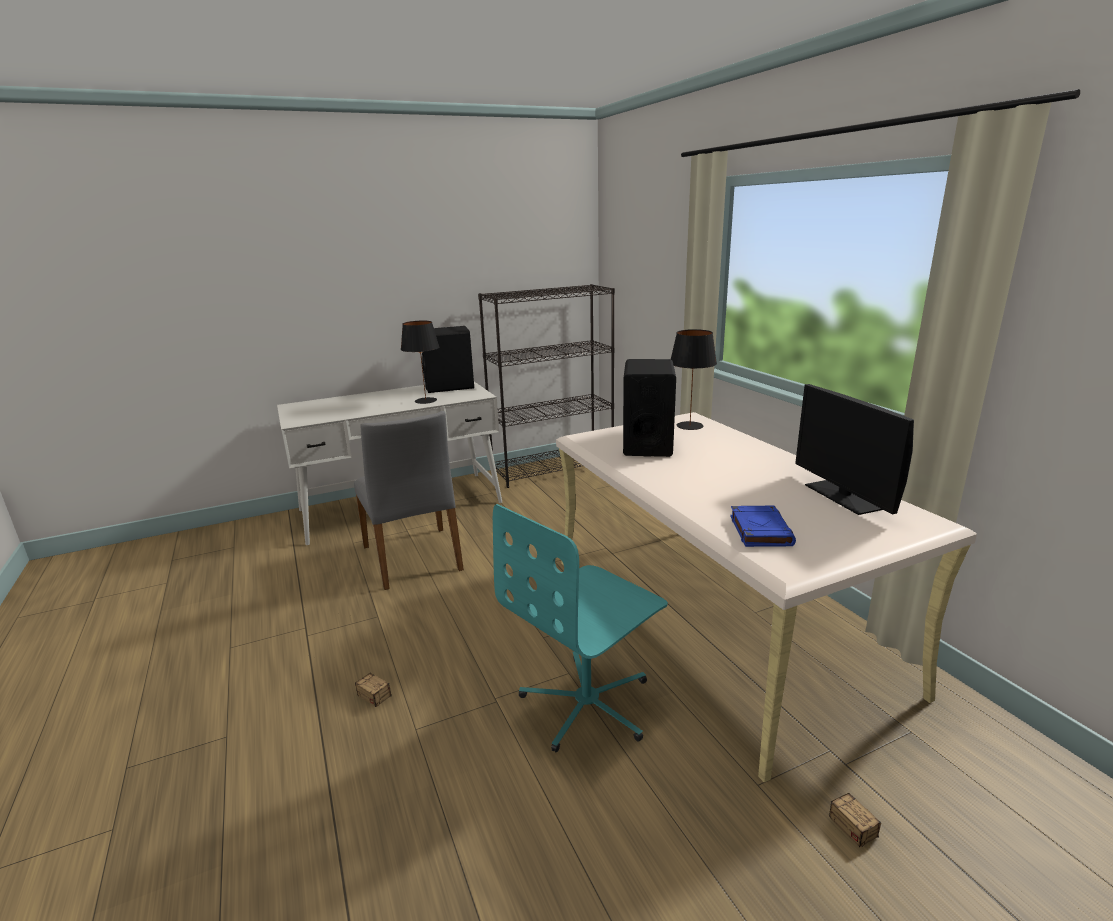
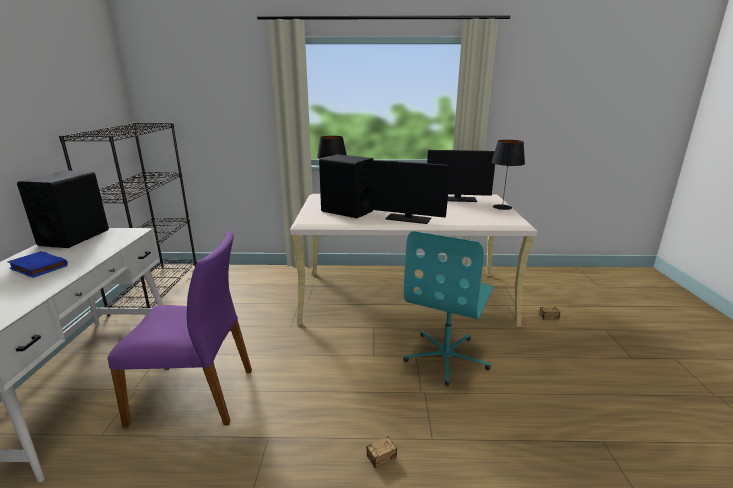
camera: 65 degrees left, 0 degrees up
grey chair [354,411,464,590] -> purple chair [108,231,252,428]
black table lamp [401,321,439,404] -> black table lamp moved to [491,140,525,210]
turquoise office chair [493,504,668,752] -> turquoise office chair turned 45 degrees clockwise [403,231,493,386]
blue book [730,506,796,547] -> blue book moved to [7,251,68,278]
none -> monitor [372,160,450,224]

